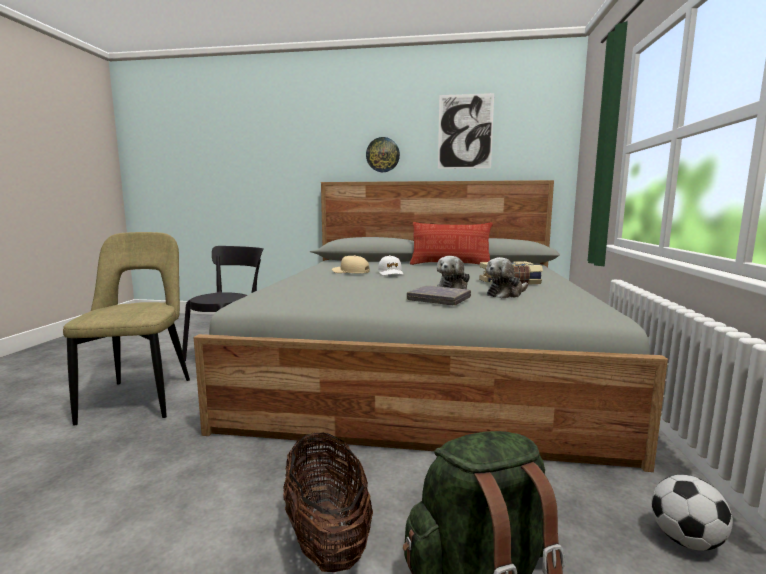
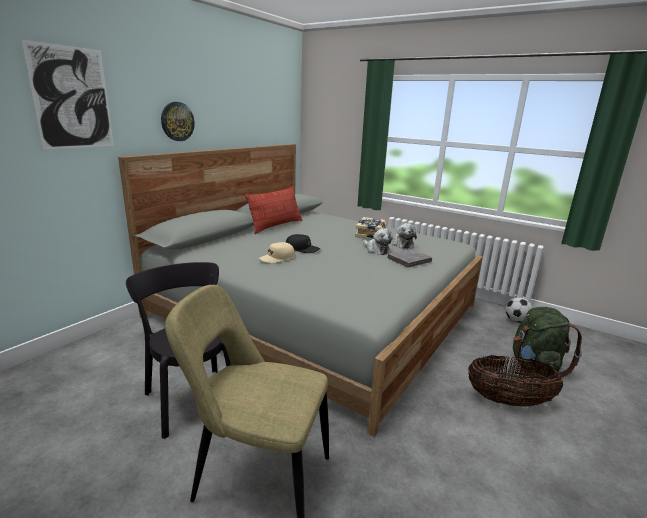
camera: 65 degrees left, 10 degrees up
white cap [378,255,404,276] -> black cap [286,234,320,253]
picture [438,93,494,169] -> picture moved to [21,40,114,149]

